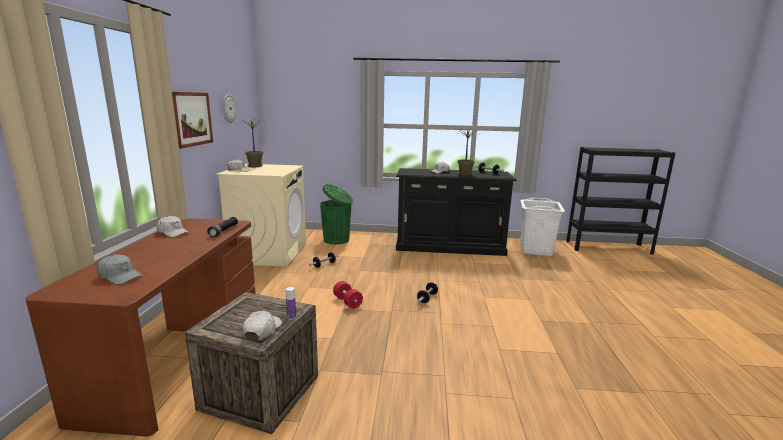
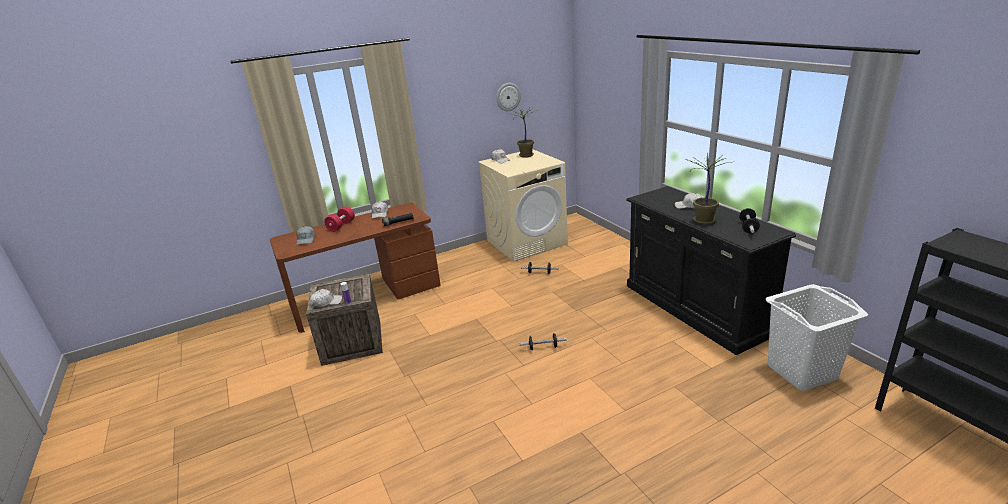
camera: 60 degrees right, 10 degrees up
picture [172,92,213,149] -> none
green trash can [320,184,353,245] -> none
red dumbbell [333,281,363,309] -> red dumbbell moved to [324,206,355,232]

